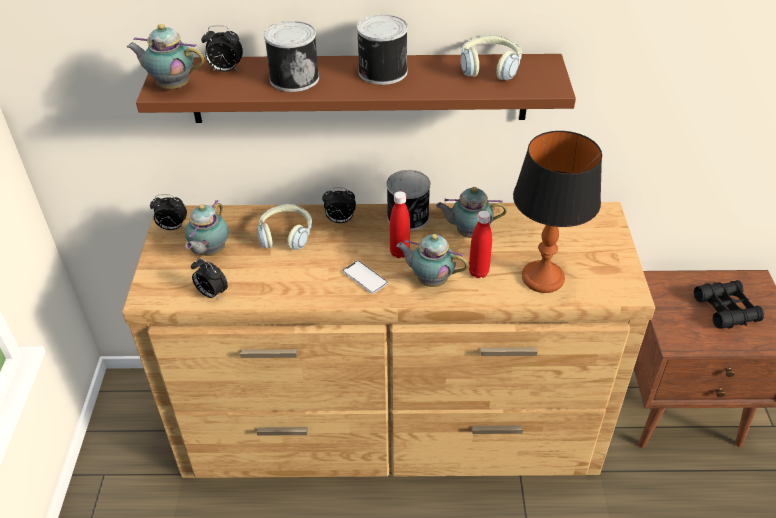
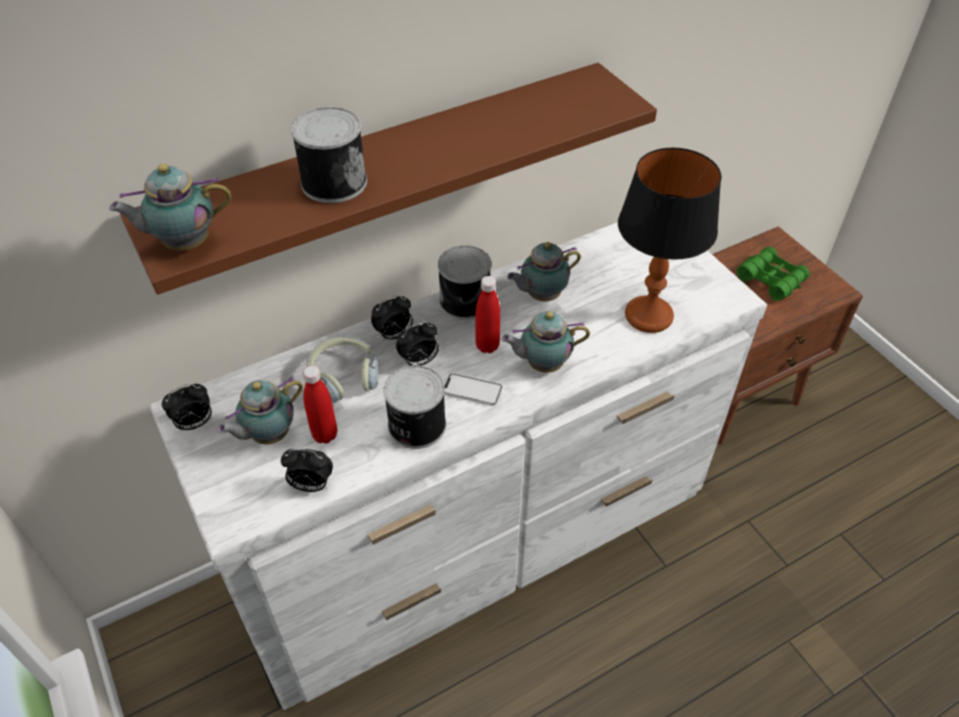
camera: 30 degrees left, 5 degrees up
brown dresser [122,202,655,478] -> white dresser [149,222,767,710]
teapot [185,200,229,256] -> teapot turned 60 degrees clockwise [217,377,303,444]
alarm clock [201,25,243,72] -> alarm clock moved to [396,322,439,366]
can [357,14,408,85] -> can moved to [383,365,446,449]
headphones [461,35,522,80] -> none
red bottle [469,210,492,278] -> red bottle moved to [303,365,337,444]
black binoculars [694,280,764,329] -> green binoculars [737,246,810,301]

